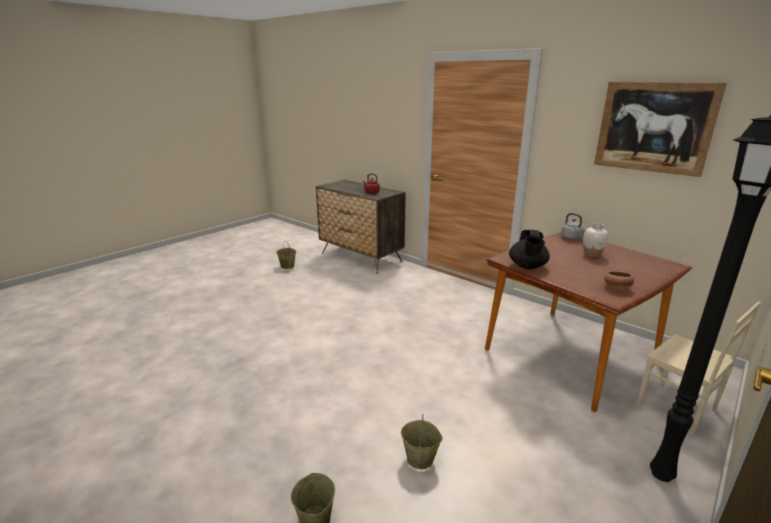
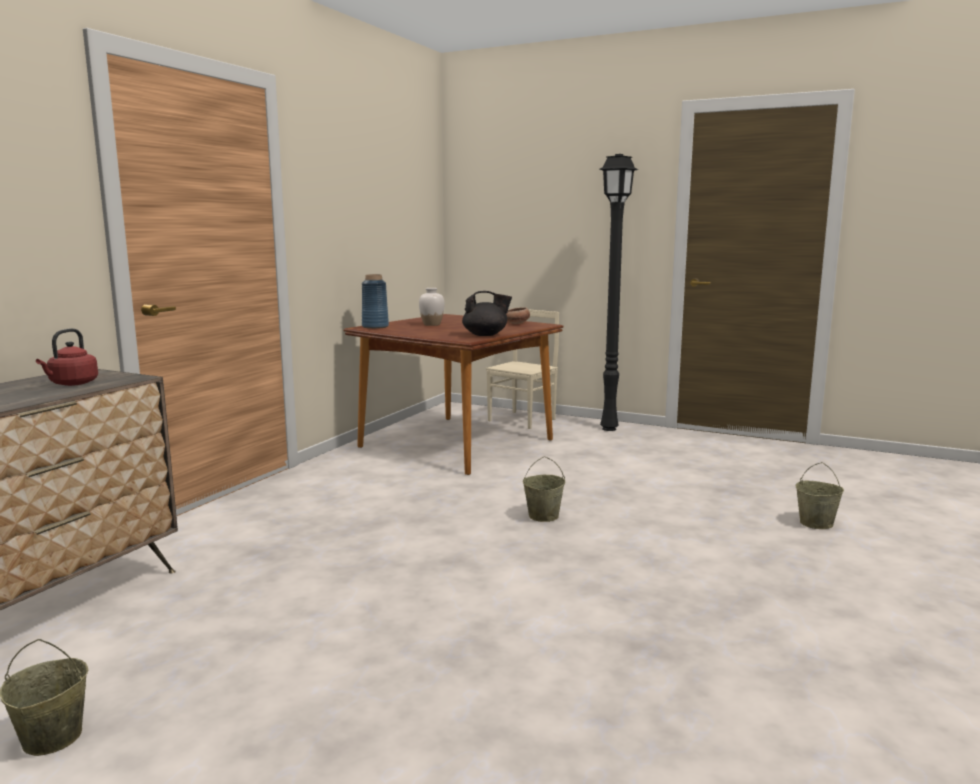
camera: 105 degrees left, 10 degrees down
beige bucket [401,414,443,469] -> beige bucket moved to [523,456,565,522]
grey kettle [561,213,586,240] -> blue vase [362,274,389,329]
picture [594,82,727,177] -> none

